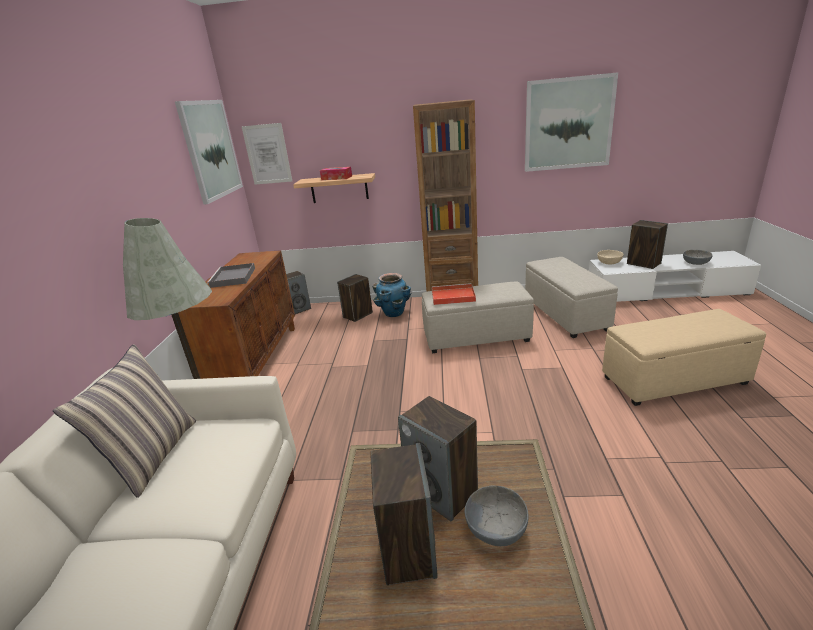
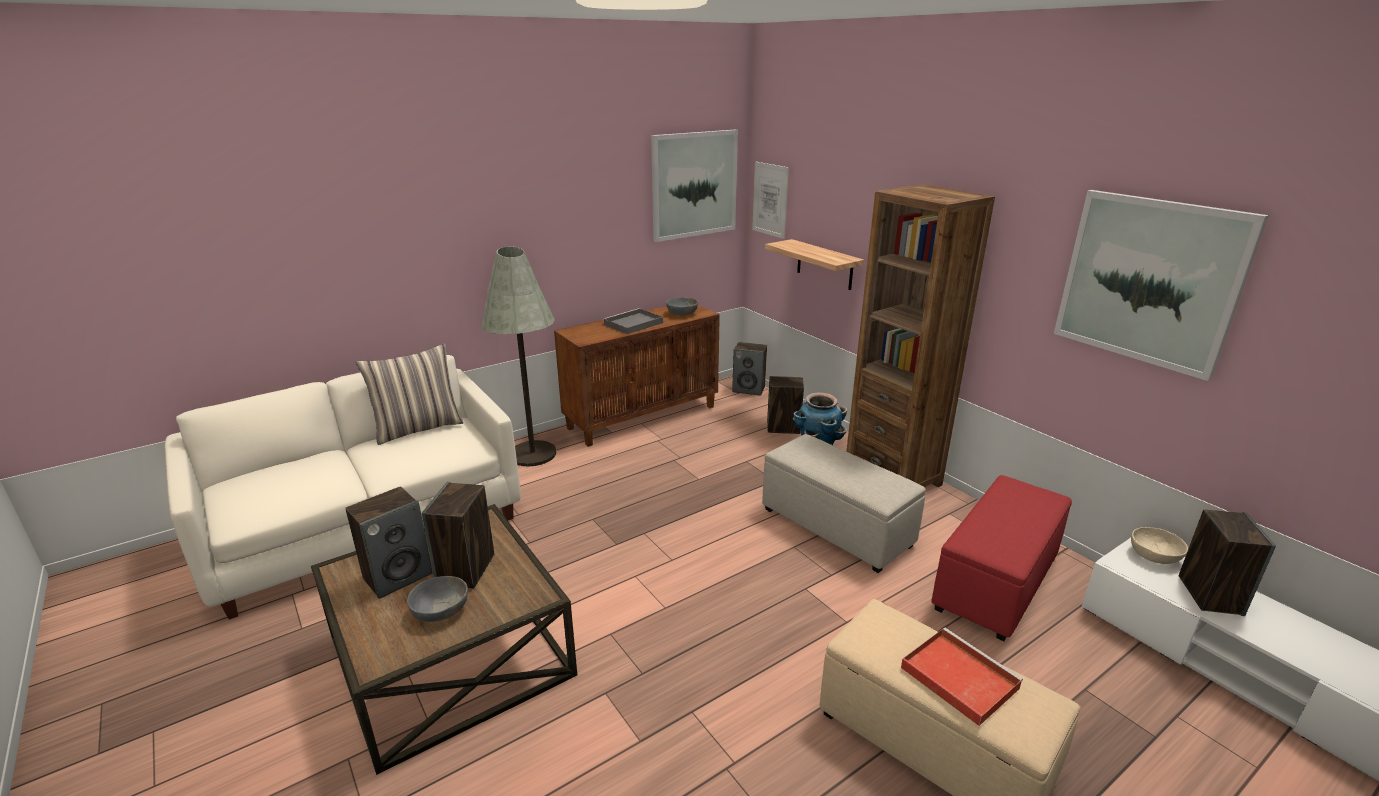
camera: 50 degrees right, 0 degrees up
tissue box [320,167,352,180] -> none
red tray [432,283,476,305] -> red tray moved to [901,628,1023,726]
beige ottoman [525,257,618,338] -> red ottoman [931,475,1072,641]
grey bowl [683,250,713,265] -> grey bowl moved to [666,297,698,315]

